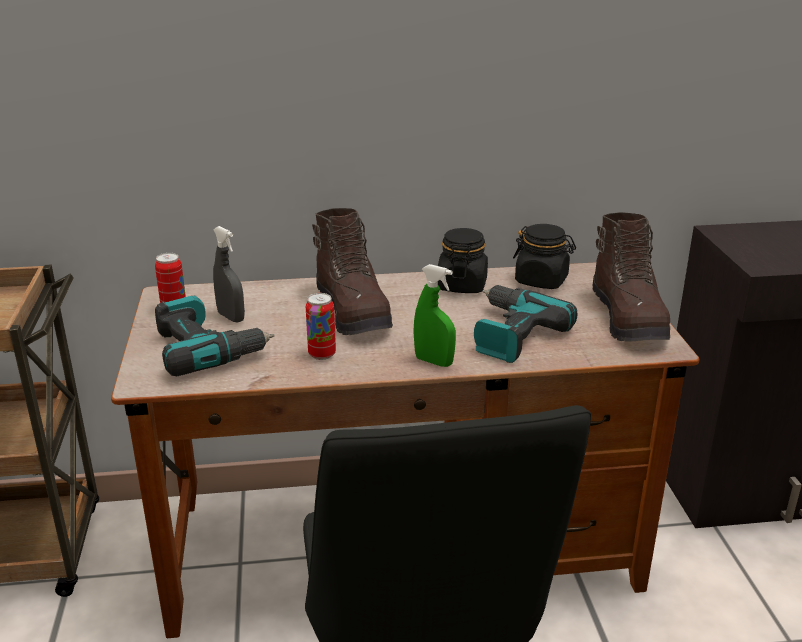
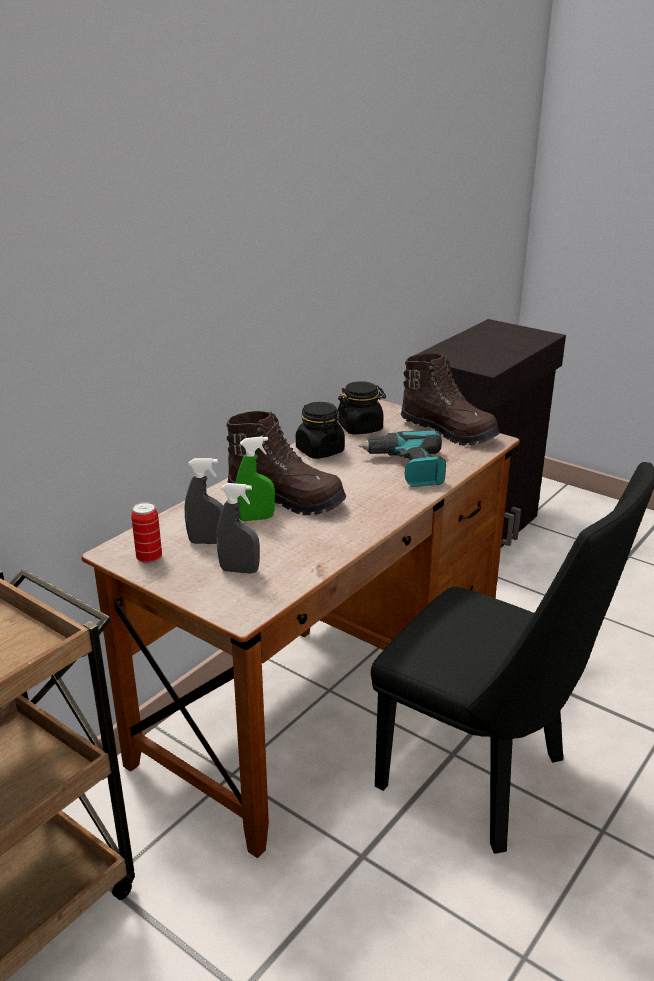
camera: 45 degrees left, 0 degrees up
power drill [155,296,274,376] -> grey spray bottle [216,483,260,574]
can [306,293,336,360] -> none
green spray bottle [413,264,456,367] -> green spray bottle moved to [236,436,275,521]

